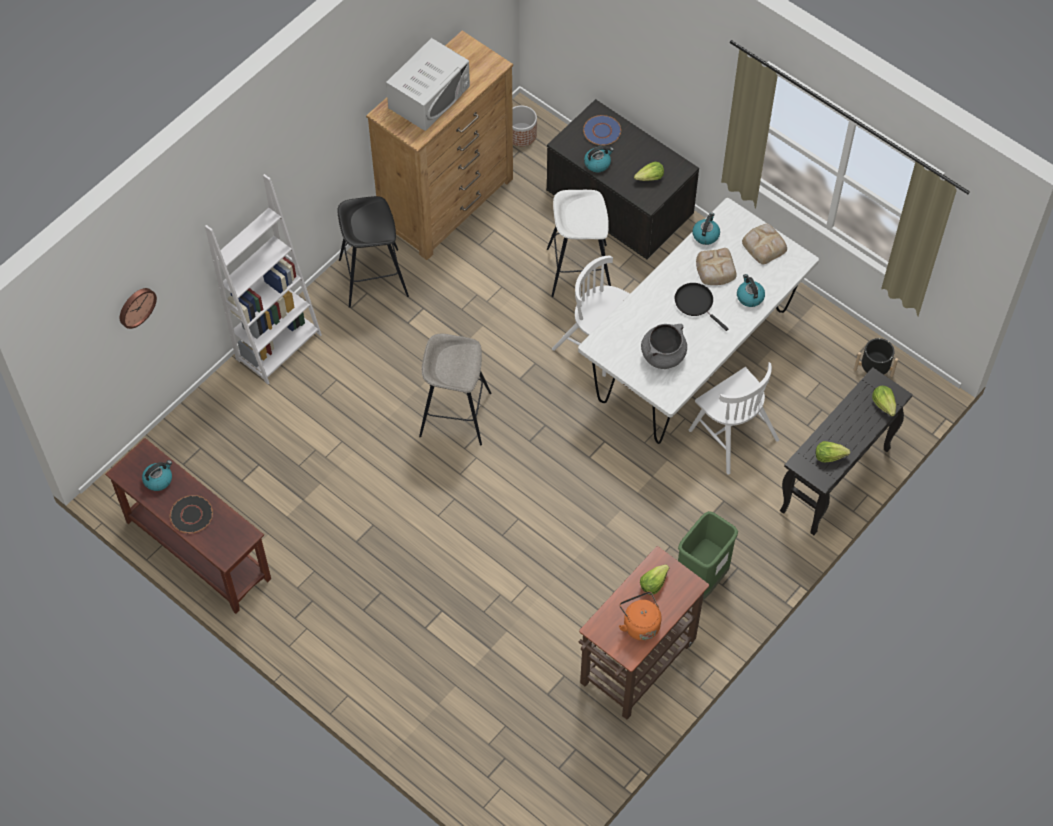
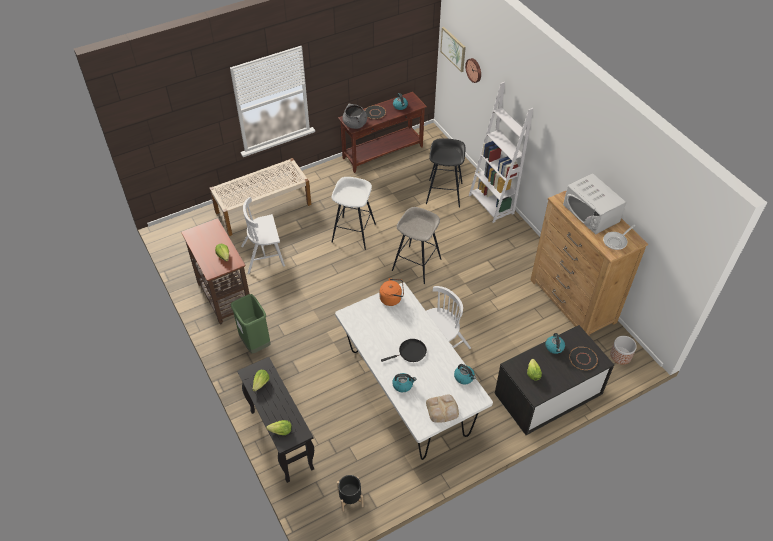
camera: 110 degrees right, 10 degrees down
black stool [337,196,409,308] -> black stool moved to [426,138,466,208]
white stool [547,190,611,297] -> white stool moved to [331,177,376,250]
blue plate [583,115,621,145] -> black plate [569,347,598,370]
orange kettle [619,592,662,641] -> orange kettle moved to [379,278,404,306]
grey cooking pot [641,324,687,369] -> grey cooking pot moved to [342,104,367,129]
white chair [689,362,779,474] -> white chair moved to [241,197,285,274]
bread [696,248,737,285] -> none
none -> beige bench [210,158,311,236]
none -> picture [440,27,466,72]
none -> frying pan [603,225,635,250]

